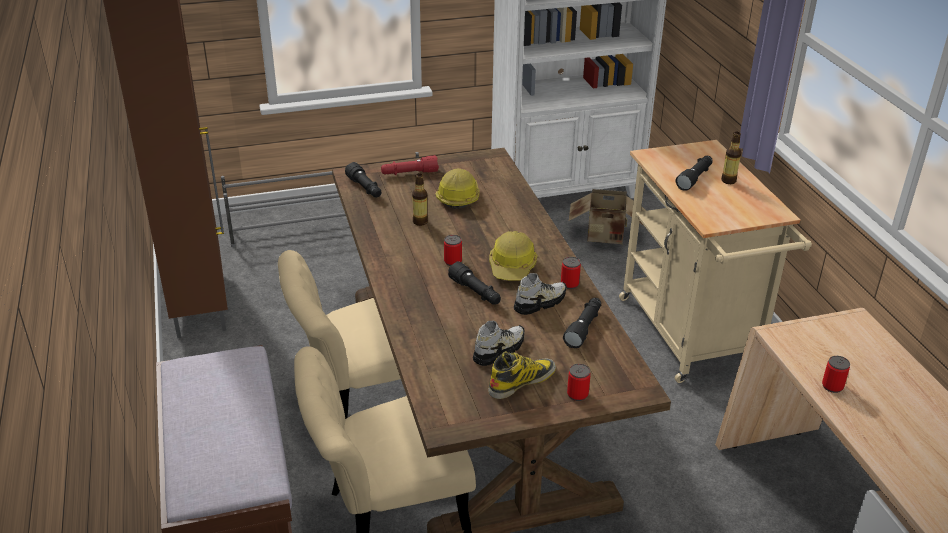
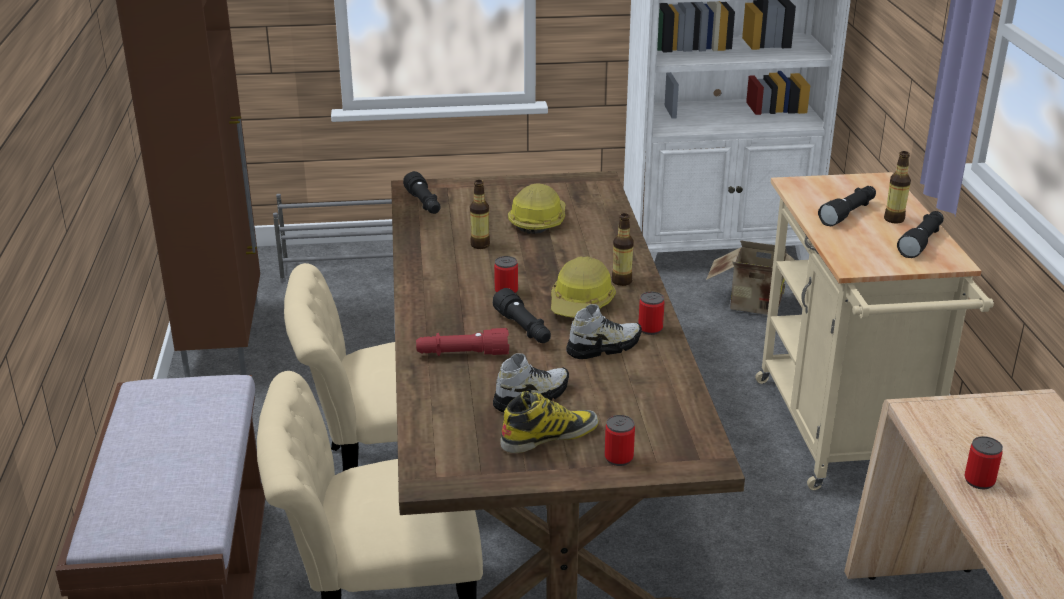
camera: 10 degrees right, 5 degrees down
red flashlight [381,155,439,175] -> red flashlight moved to [416,328,509,356]
black flashlight [563,298,601,348] -> black flashlight moved to [897,211,944,258]
none -> bottle [612,213,634,286]

